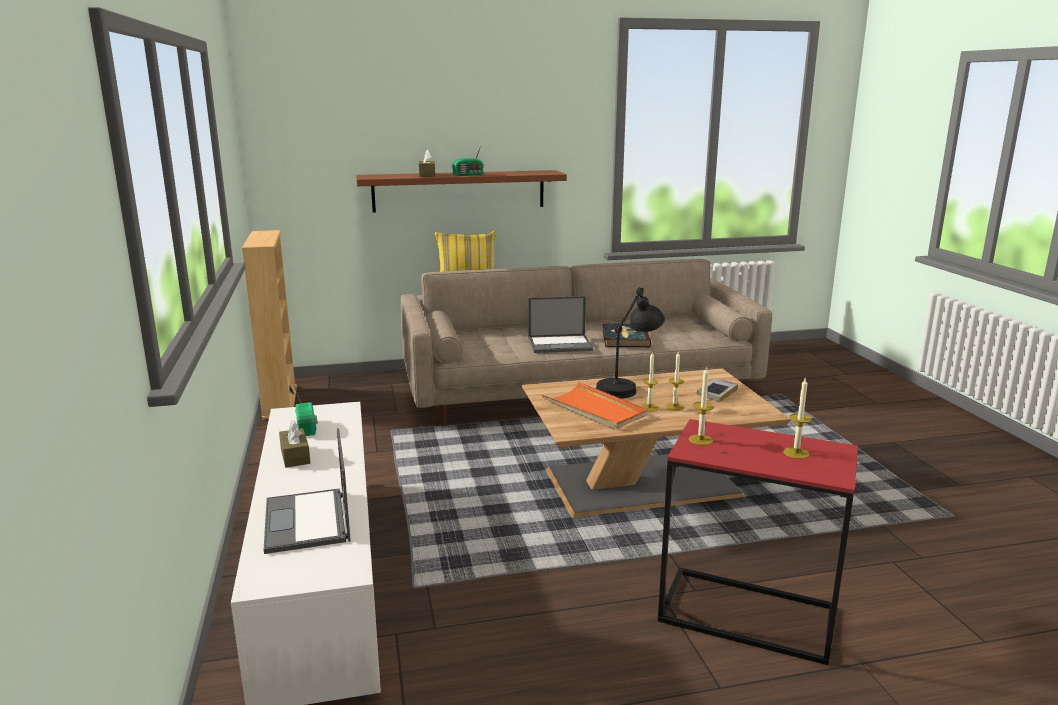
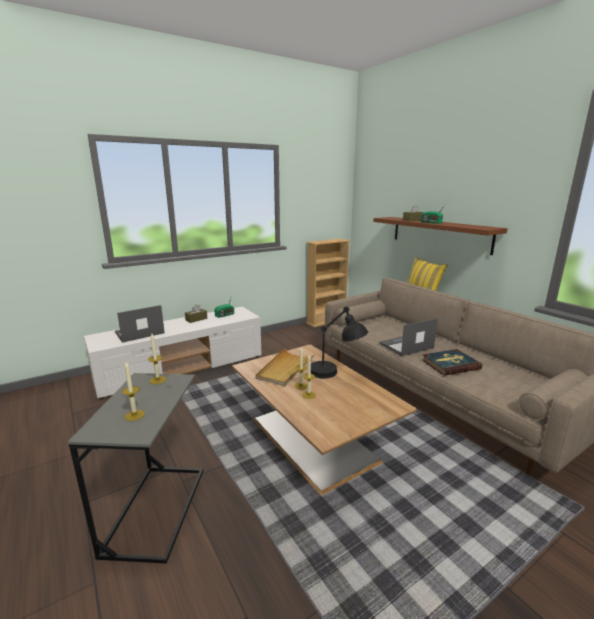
camera: 70 degrees right, 0 degrees up
laptop [528,296,593,353] -> laptop turned 90 degrees clockwise [379,318,438,356]
orange tray [542,382,648,430] -> beige tray [256,348,315,386]
red side table [658,419,858,665] -> grey side table [68,373,203,563]
book [697,379,738,402] -> none

